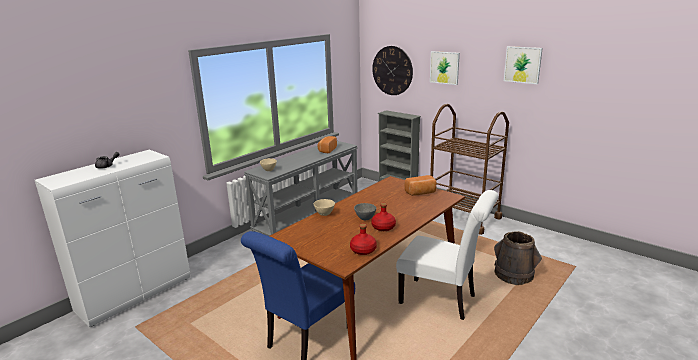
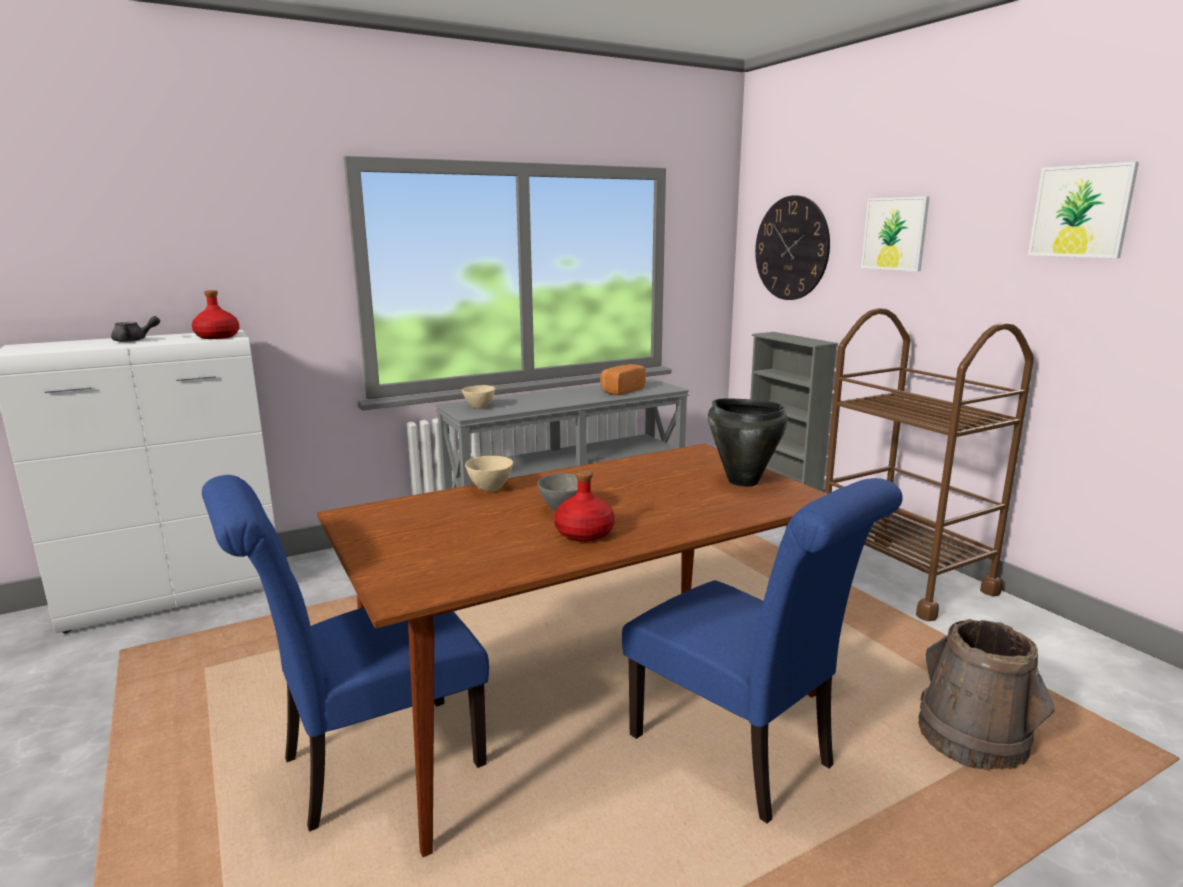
camera: 20 degrees right, 5 degrees down
red bottle [350,223,377,255] -> red bottle moved to [192,290,239,339]
white chair [396,190,499,320] -> blue chair [622,478,903,824]
bread [404,175,437,196] -> black cooking pot [708,399,788,487]

